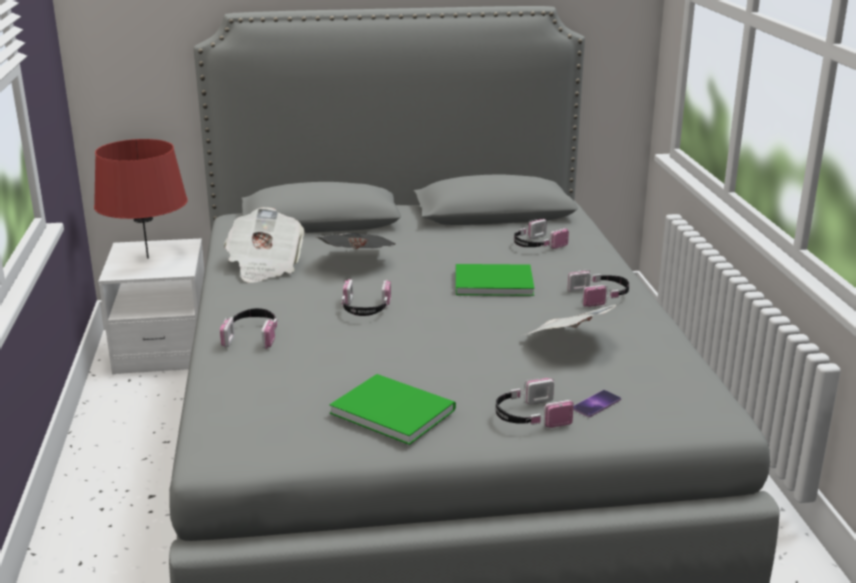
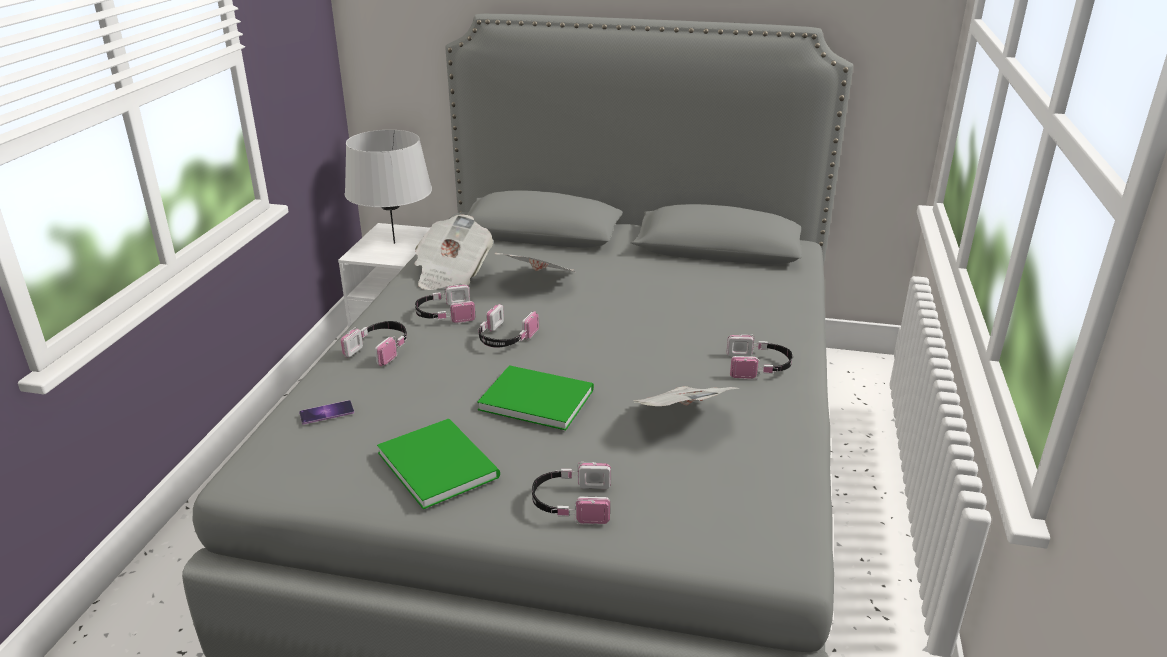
camera: 20 degrees right, 5 degrees up
red table lamp [94,139,188,259] -> grey table lamp [345,130,432,244]
green book [456,264,534,296] -> green book moved to [477,365,594,430]
headphones [514,219,569,250] -> headphones moved to [415,284,475,324]
phone [573,390,621,417] -> phone moved to [299,400,354,424]

